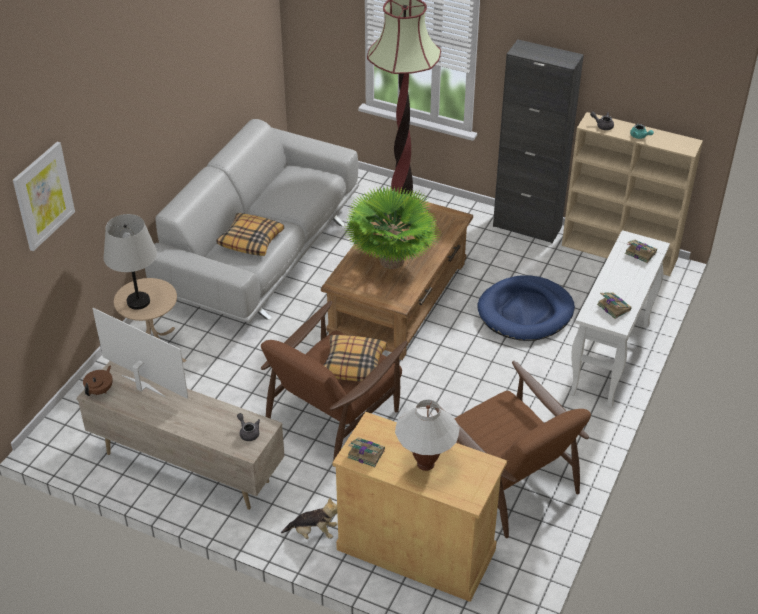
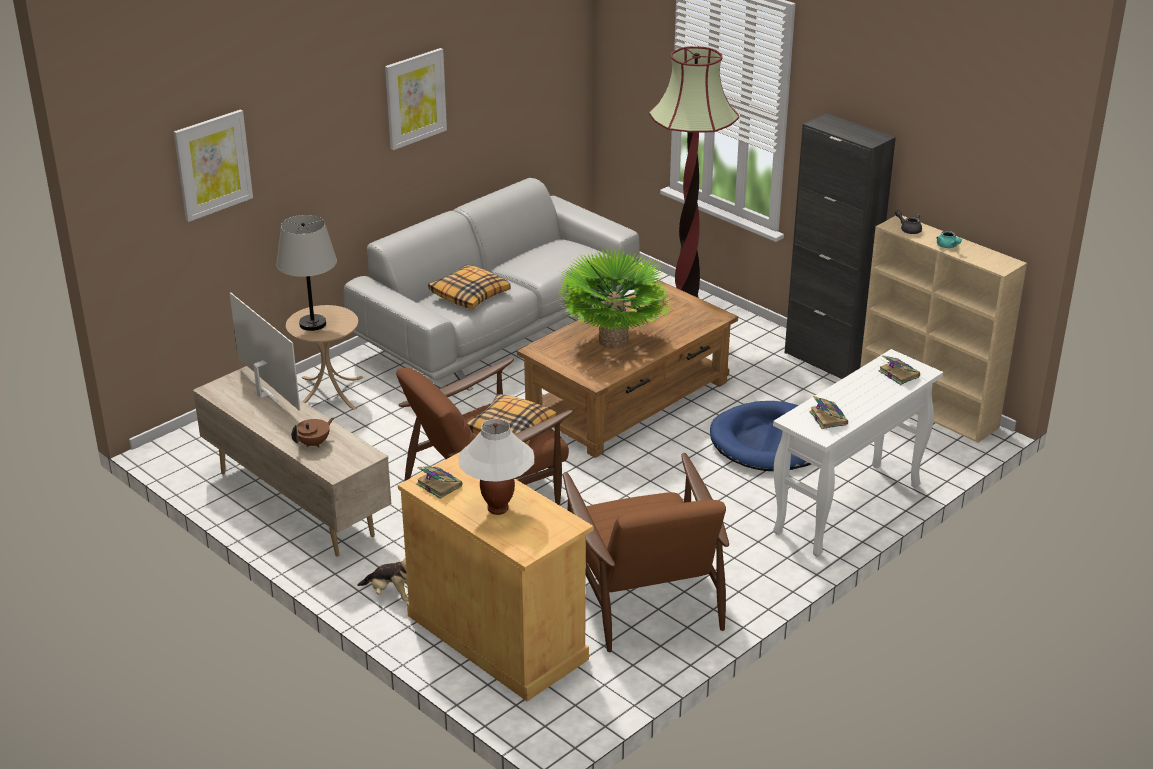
camera: 20 degrees right, 10 degrees down
brown teapot [83,365,113,396] -> brown teapot moved to [292,418,334,447]
grey teapot [237,413,260,441] -> none
none -> picture [385,48,447,150]

